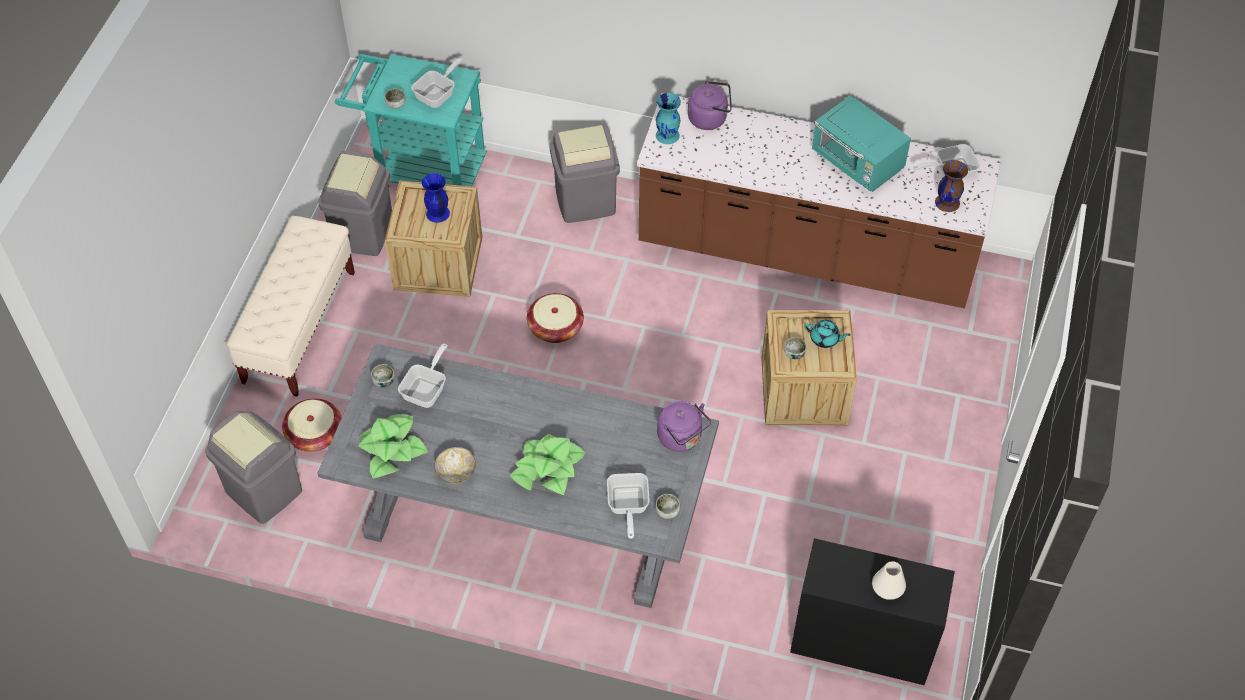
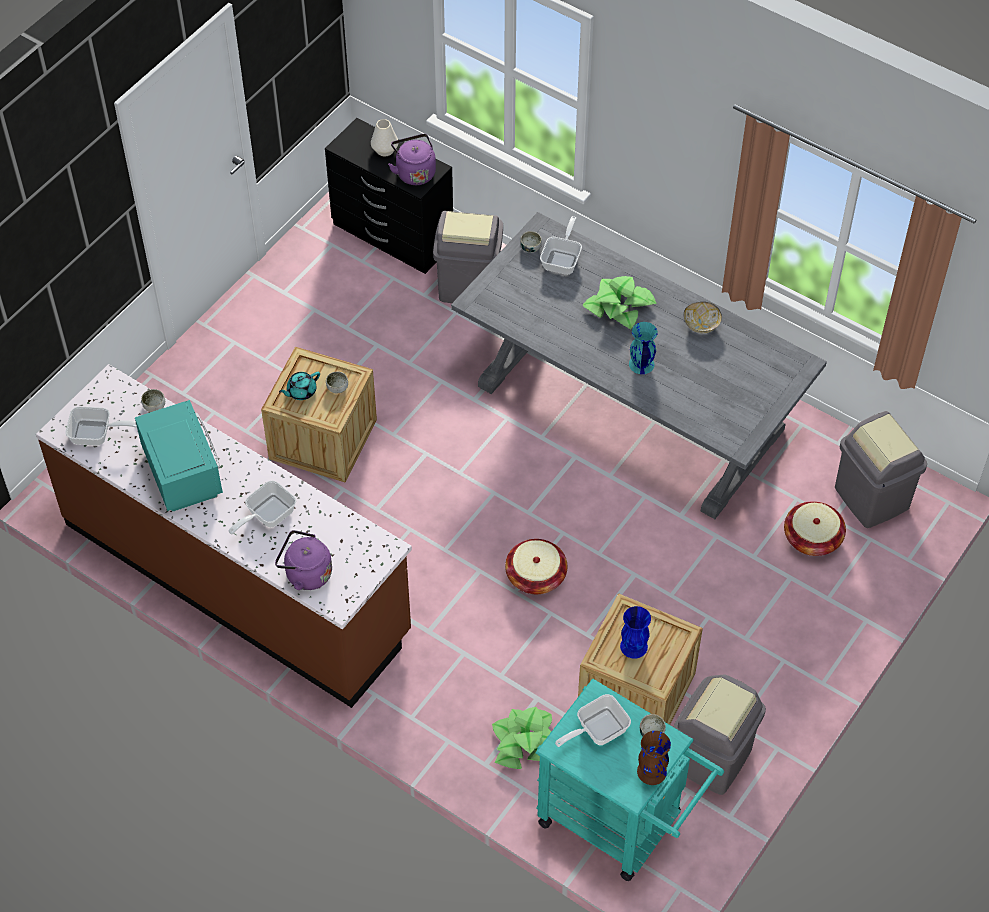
camera: 160 degrees left, 0 degrees up
beige bench [226,216,355,396] -> none
potted plant [358,414,428,479] -> potted plant moved to [492,707,552,769]
bowl [371,364,395,387] -> bowl moved to [141,389,165,412]
frying pan [398,344,448,408] -> frying pan moved to [229,481,296,534]
grey trash can [549,124,620,223] -> grey trash can moved to [433,211,503,303]
turquoise vase [656,93,681,144] -> turquoise vase moved to [629,322,658,374]
purple kettle [657,401,711,452] -> purple kettle moved to [388,134,436,185]
turquoise teapot [804,320,851,348] -> turquoise teapot turned 75 degrees counterclockwise [279,372,320,400]
brown vase [935,160,968,212] -> brown vase moved to [637,731,671,785]

